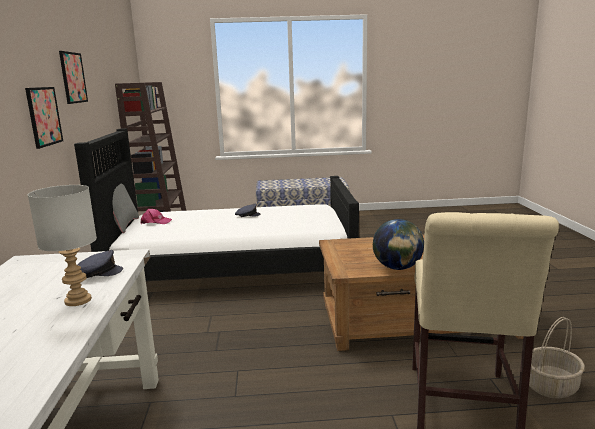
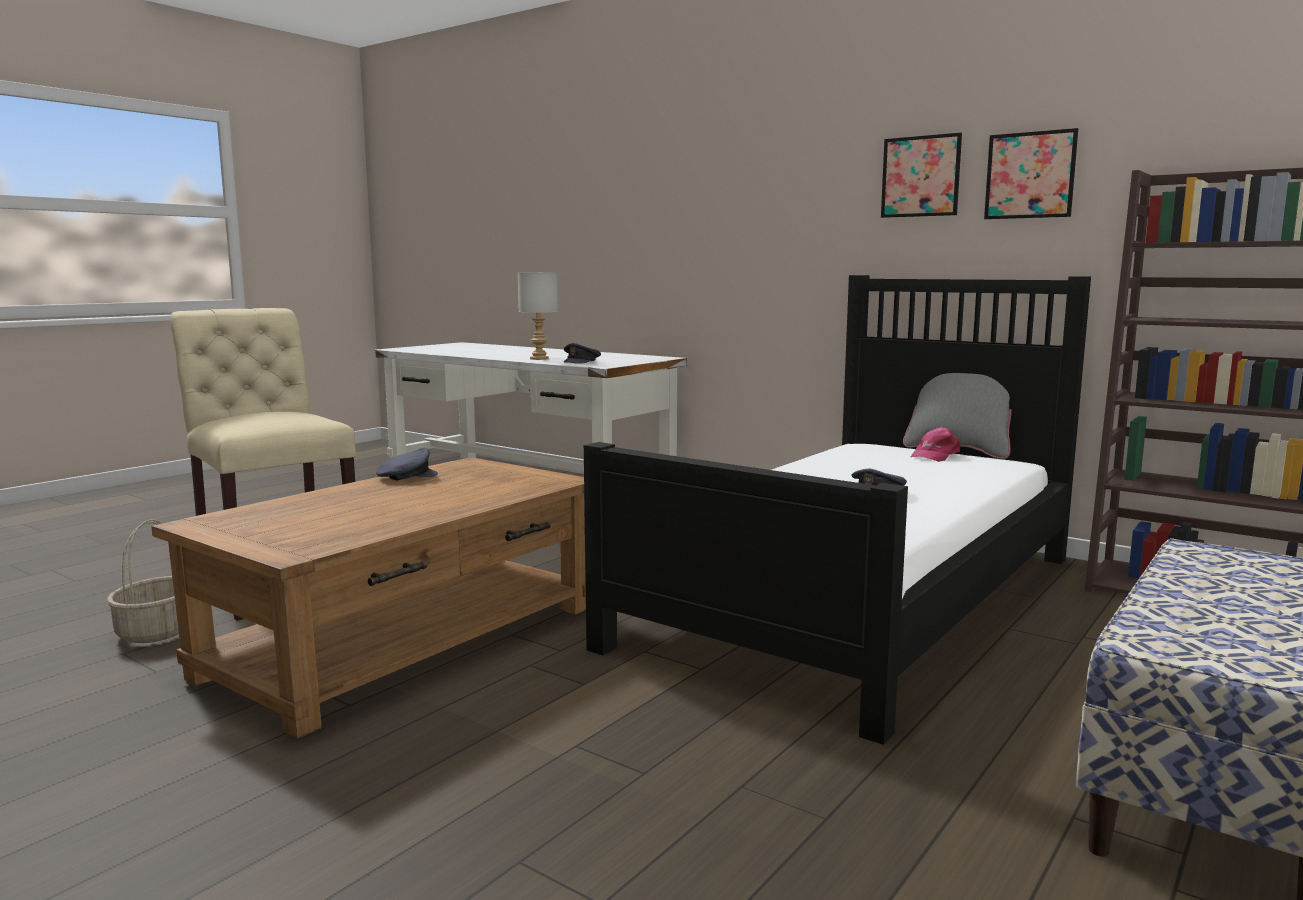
camera: 130 degrees right, 5 degrees down
picture [25,87,63,149] -> picture moved to [984,128,1078,219]
globe [372,219,424,270] -> grey cap [376,448,438,481]

